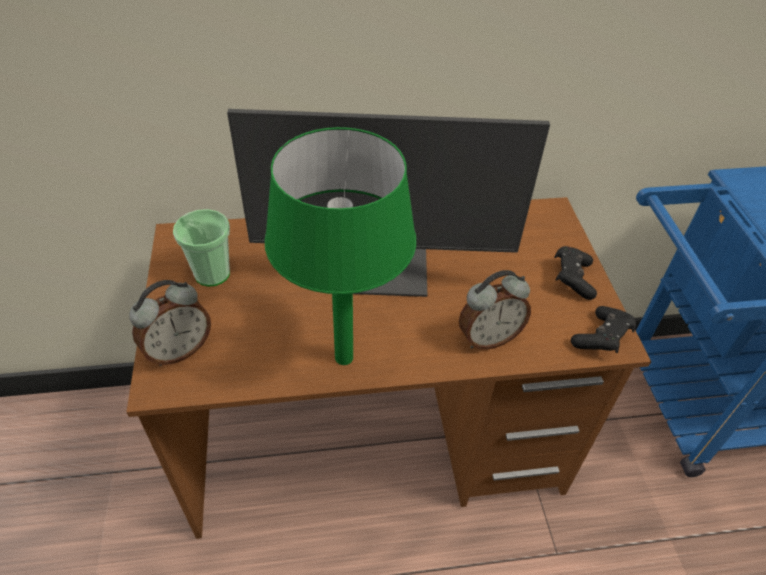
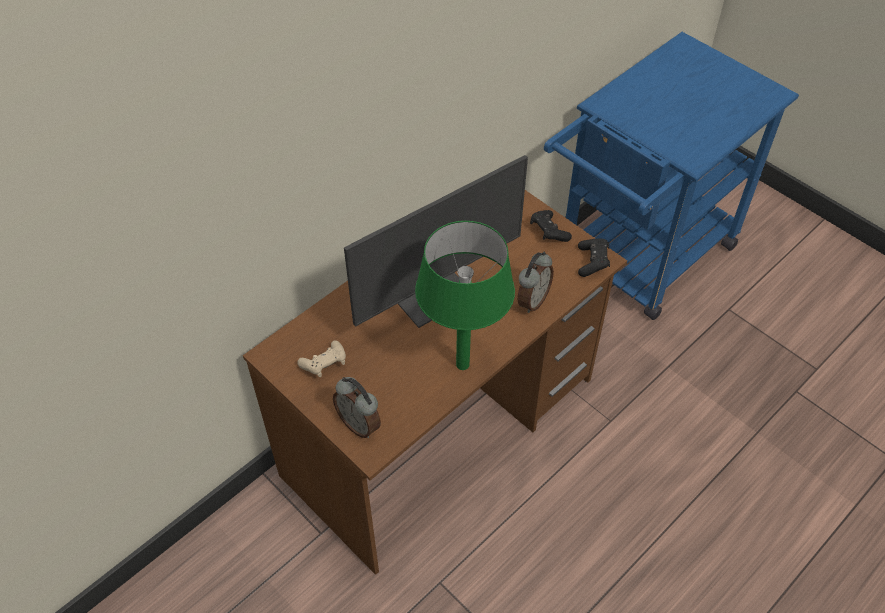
camera: 35 degrees left, 5 degrees up
alarm clock [129,280,211,366] -> alarm clock turned 120 degrees clockwise [333,377,381,438]
cup [173,209,230,286] -> beige game controller [297,340,346,377]

